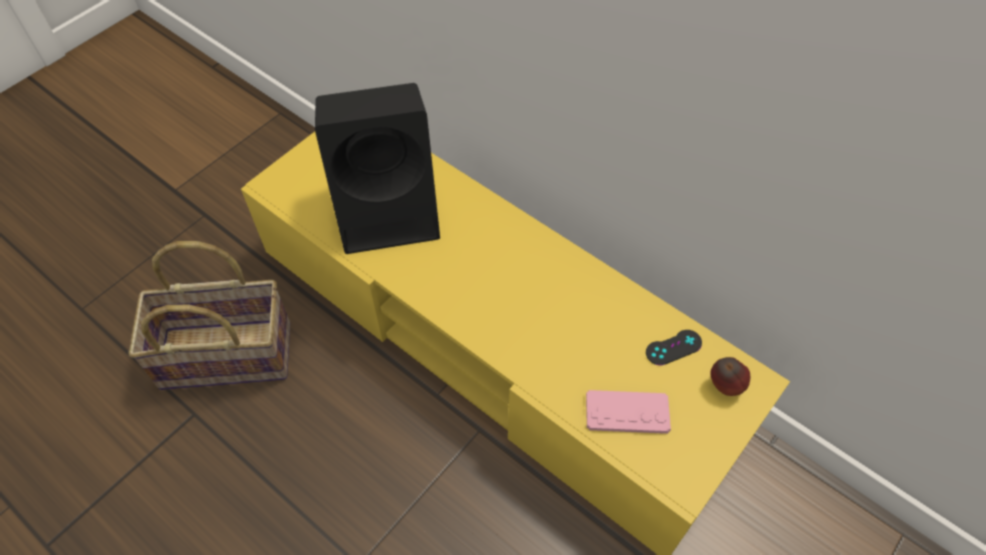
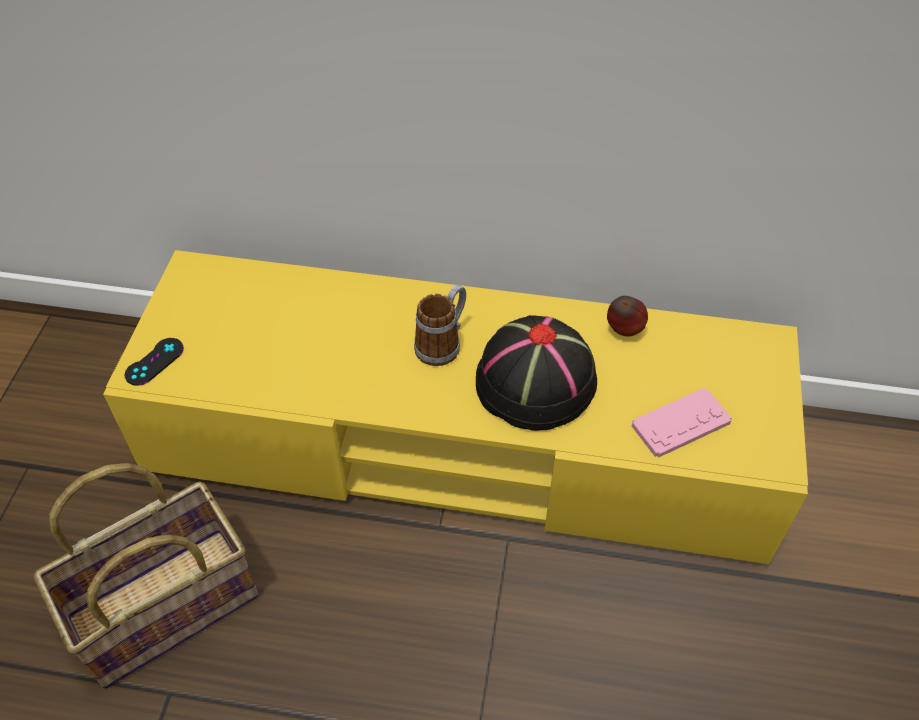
camera: 30 degrees left, 5 degrees down
black speaker [315,83,440,254] -> none
black game controller [646,330,702,365] -> black game controller moved to [125,338,184,386]
apple [710,357,750,396] -> apple moved to [607,296,648,336]
none -> mug [414,285,466,366]
none -> black hat [476,315,597,431]

